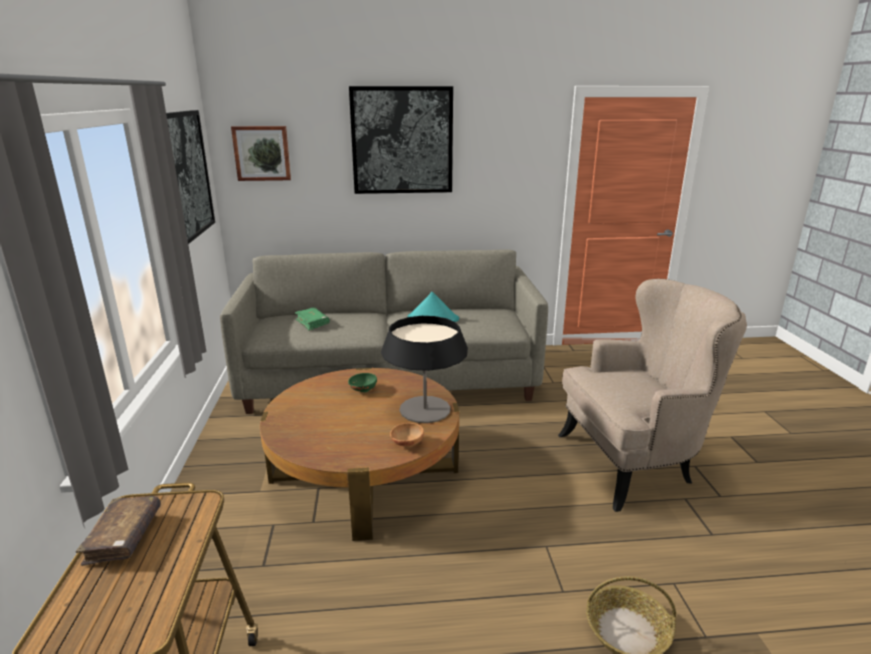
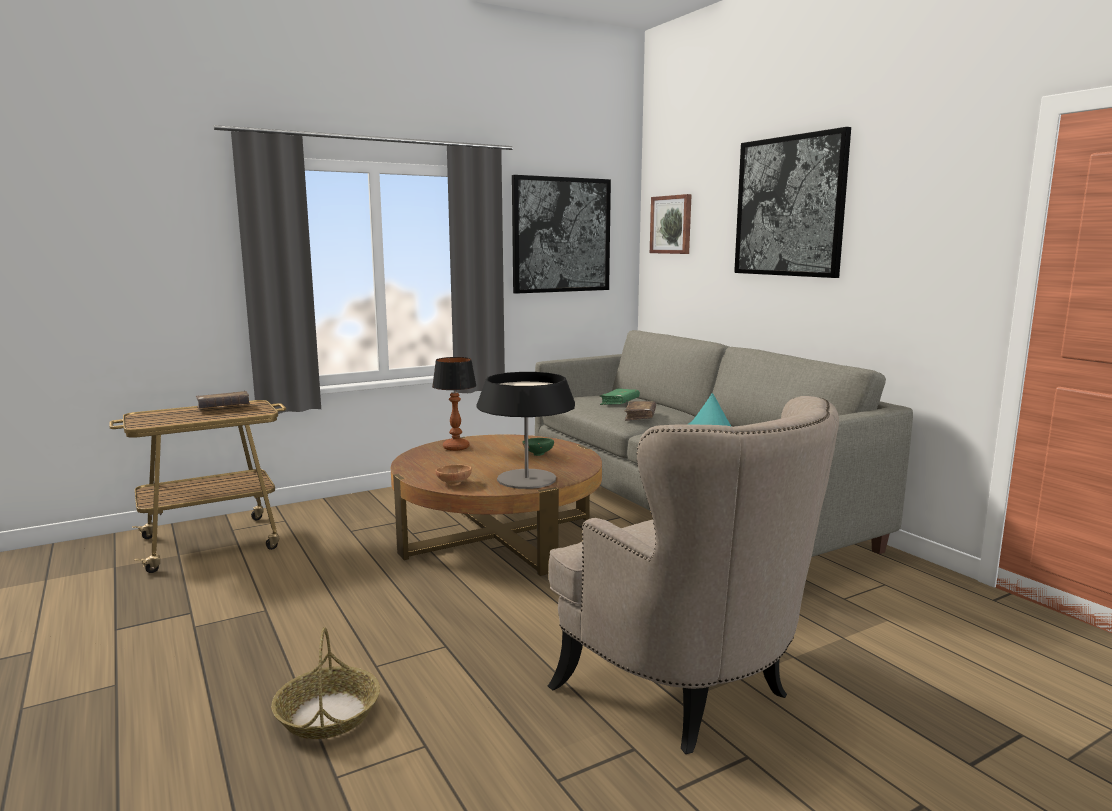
camera: 65 degrees right, 10 degrees down
none -> table lamp [432,357,477,451]
none -> brown book [624,401,656,421]

